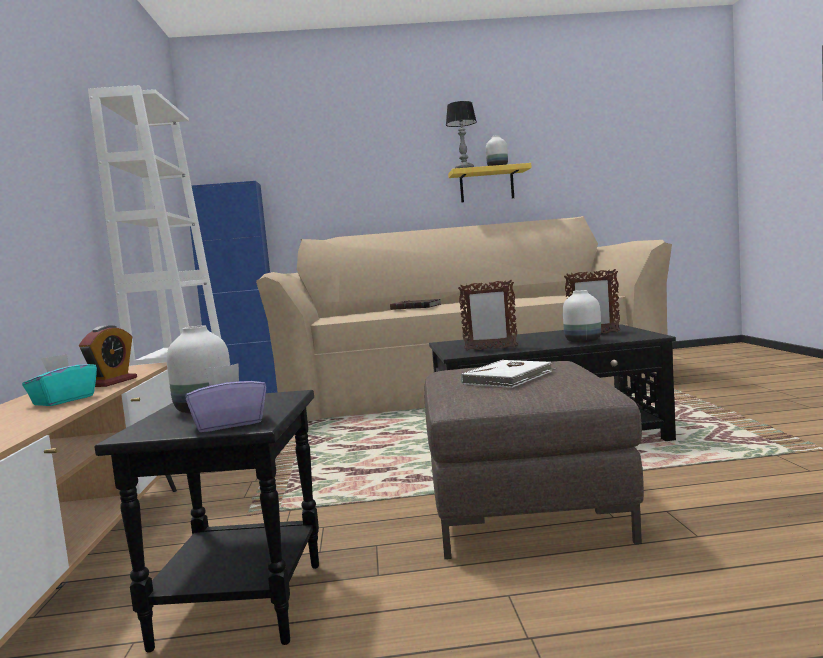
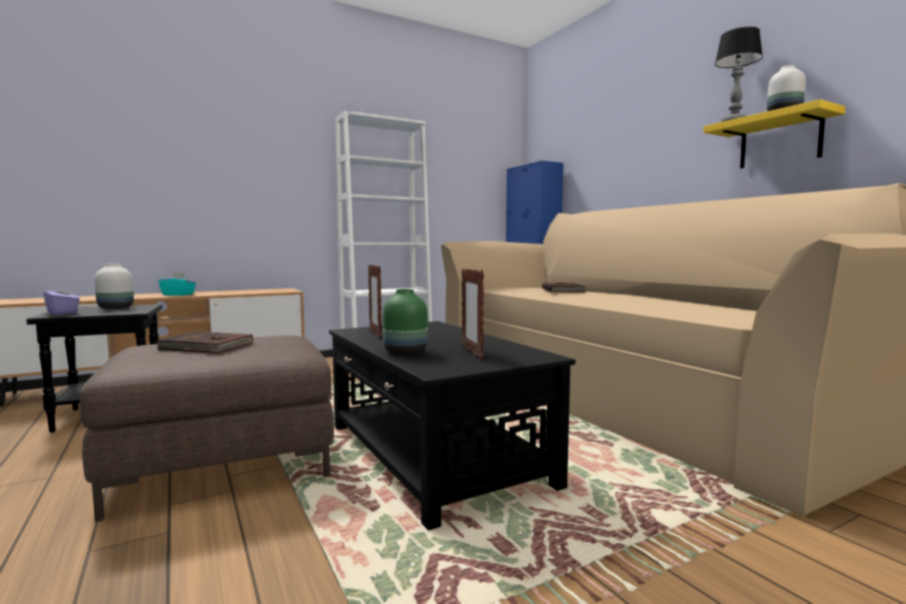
camera: 65 degrees right, 0 degrees up
alarm clock [79,325,137,387] -> none
white book [461,360,556,388] -> brown book [156,332,253,353]
white vase [563,290,601,343] -> green vase [382,289,428,355]

